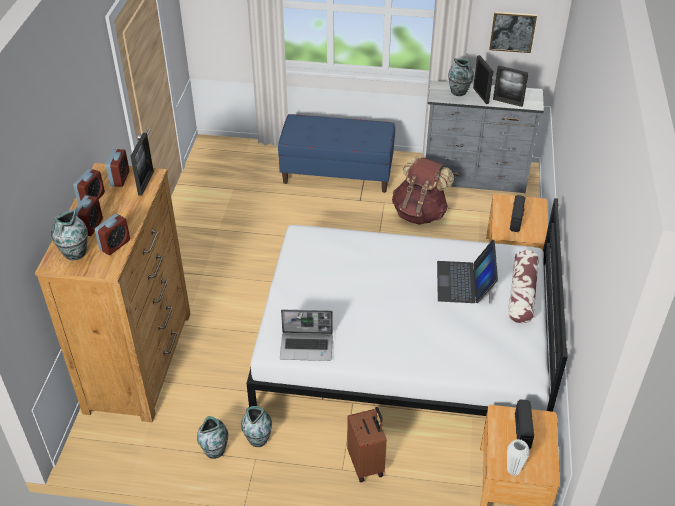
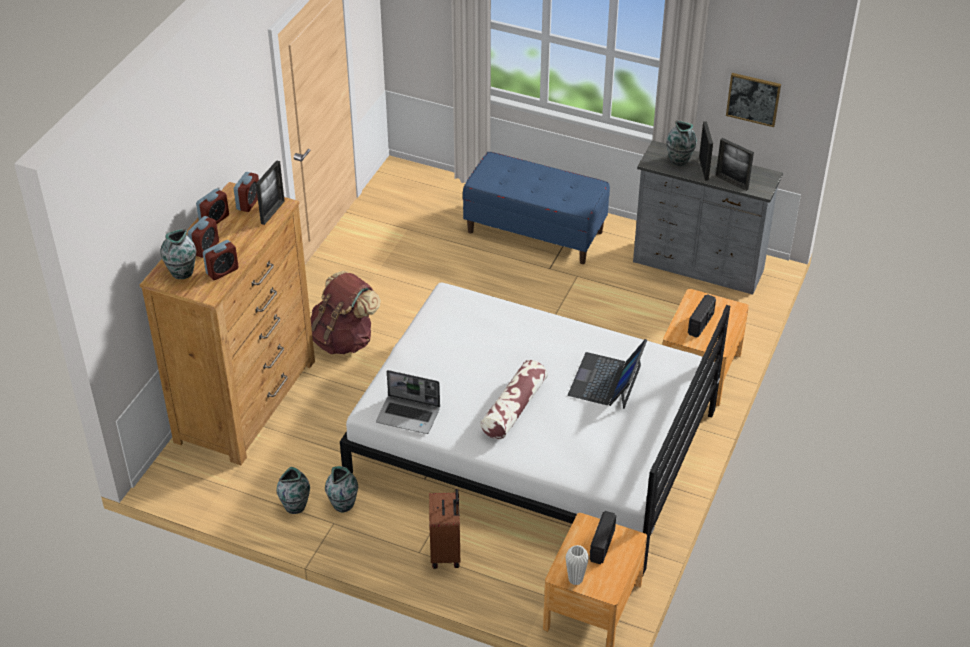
camera: 15 degrees right, 0 degrees up
brown backpack [392,157,454,225] -> brown backpack moved to [311,270,381,354]
pillow [508,250,539,323] -> pillow moved to [480,360,548,439]

